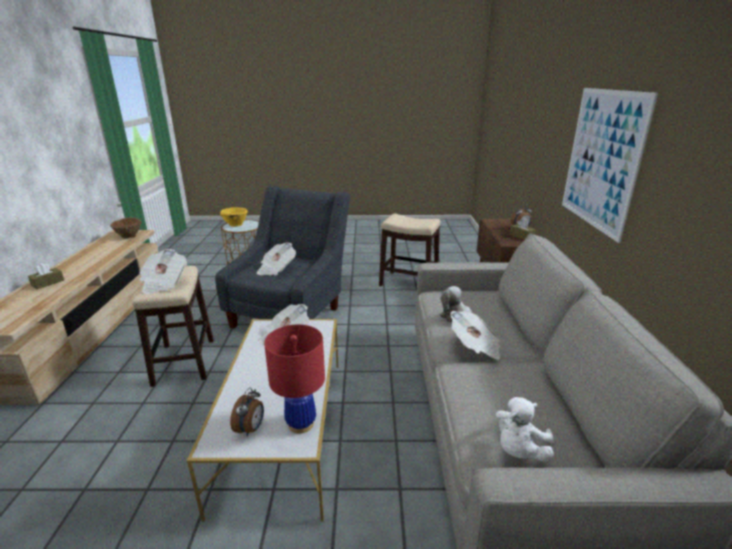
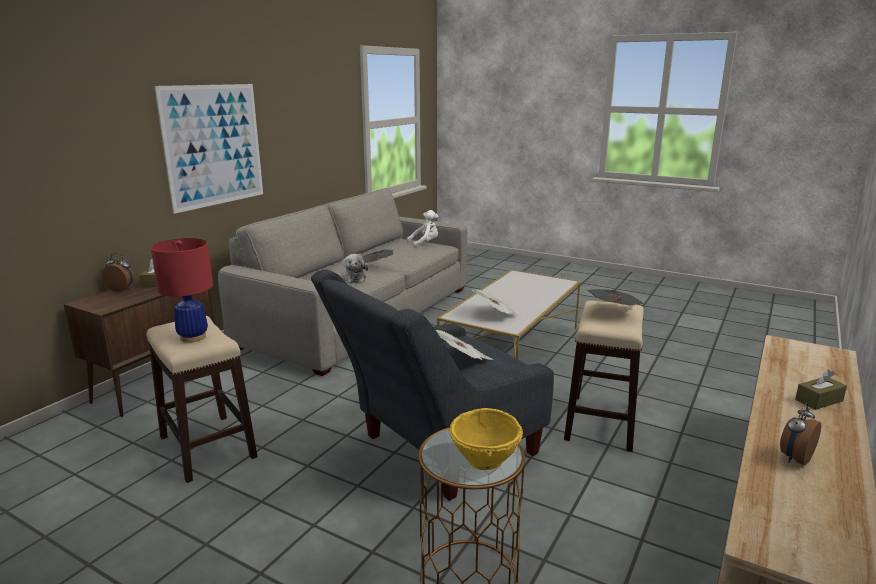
camera: 150 degrees left, 5 degrees down
brown bowl [110,218,142,238] -> none
alarm clock [230,388,264,436] -> alarm clock moved to [780,402,821,465]
red table lamp [264,325,325,434] -> red table lamp moved to [151,238,213,343]

